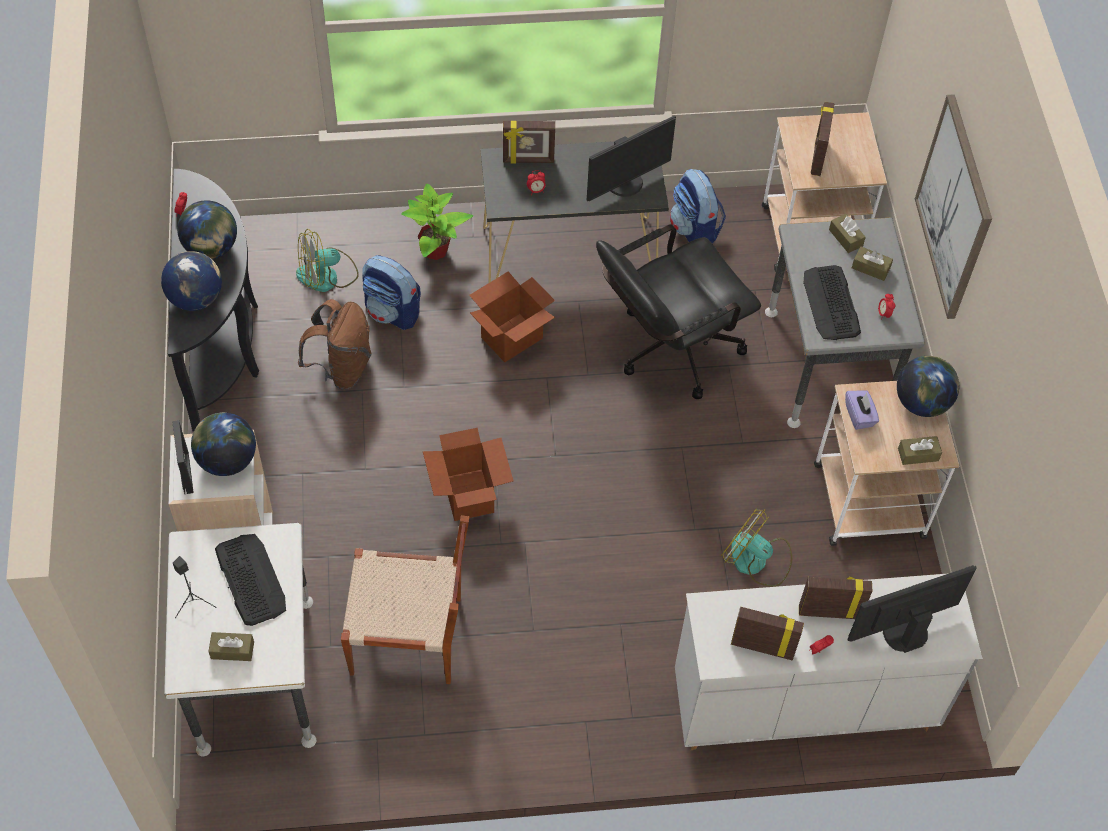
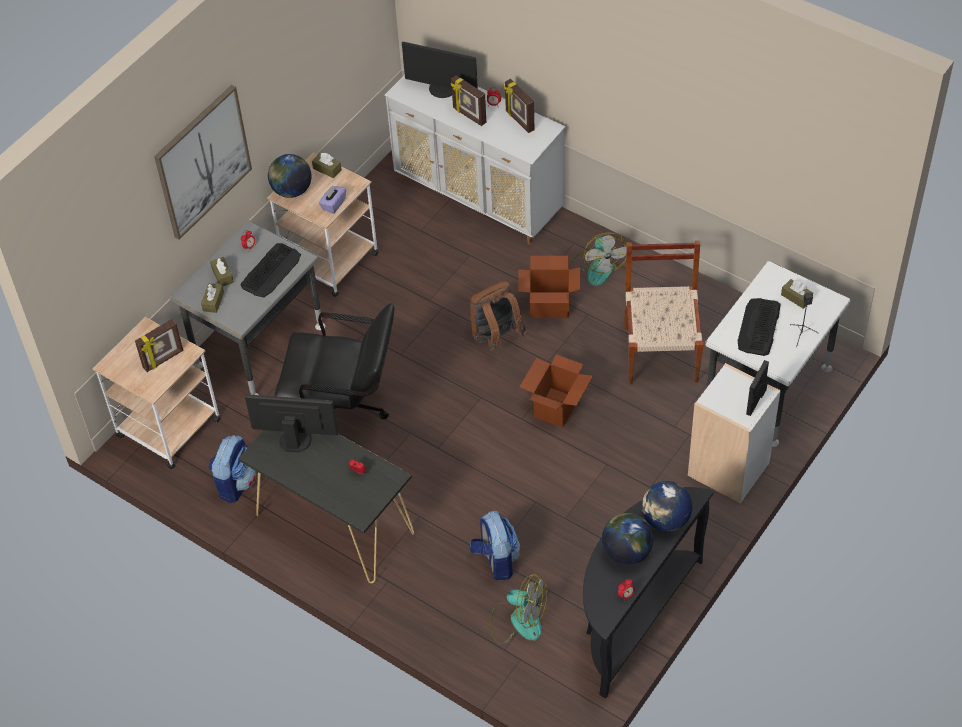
camera: 135 degrees left, 5 degrees down
globe [191,412,256,476] -> none
brown backpack [298,299,372,390] -> brown backpack moved to [470,282,527,352]
chair [341,515,469,684] -> chair turned 45 degrees clockwise [624,240,703,385]
potted plant [401,183,473,260] -> none
cardboard box [469,271,555,362] -> cardboard box moved to [518,256,580,318]
picture frame [503,121,555,164] -> none
fan [721,508,792,587] -> fan moved to [569,233,627,286]

